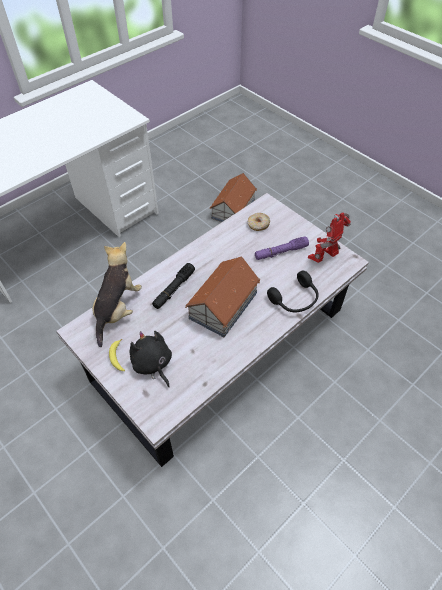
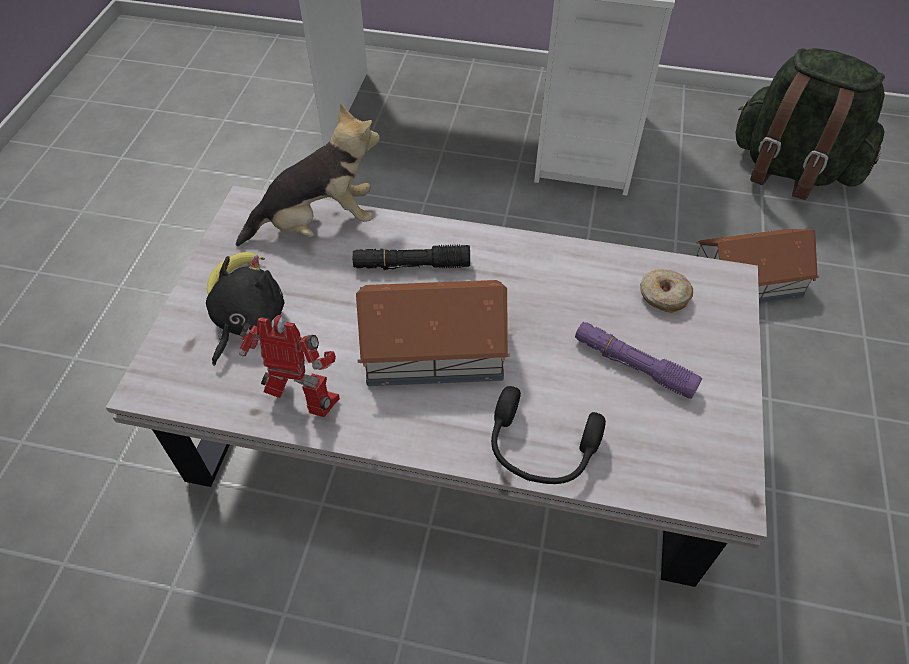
camera: 55 degrees right, 0 degrees up
toy robot [308,213,351,263] -> toy robot moved to [239,315,340,417]
none -> green backpack [735,48,885,200]

